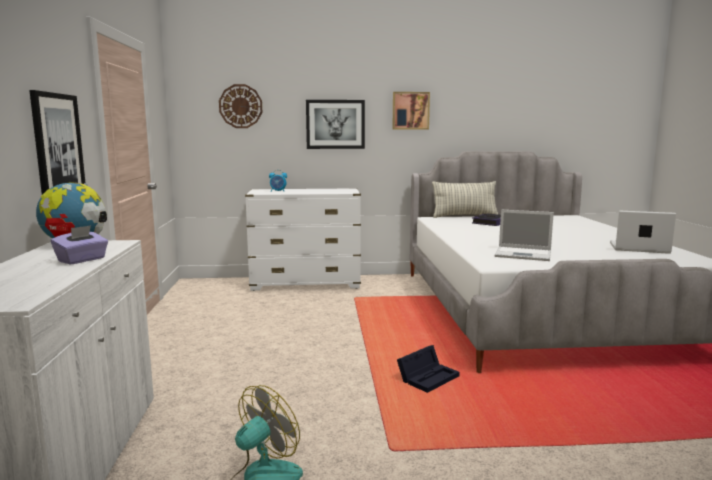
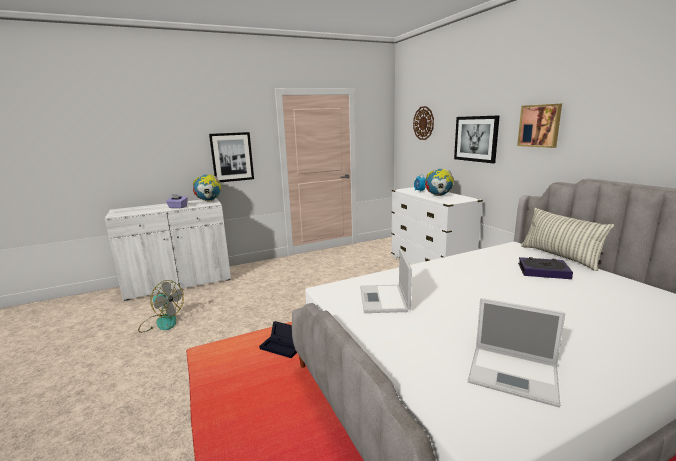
camera: 70 degrees right, 5 degrees up
laptop [610,211,676,254] -> laptop turned 120 degrees clockwise [468,298,565,407]
none -> globe [425,169,454,196]

